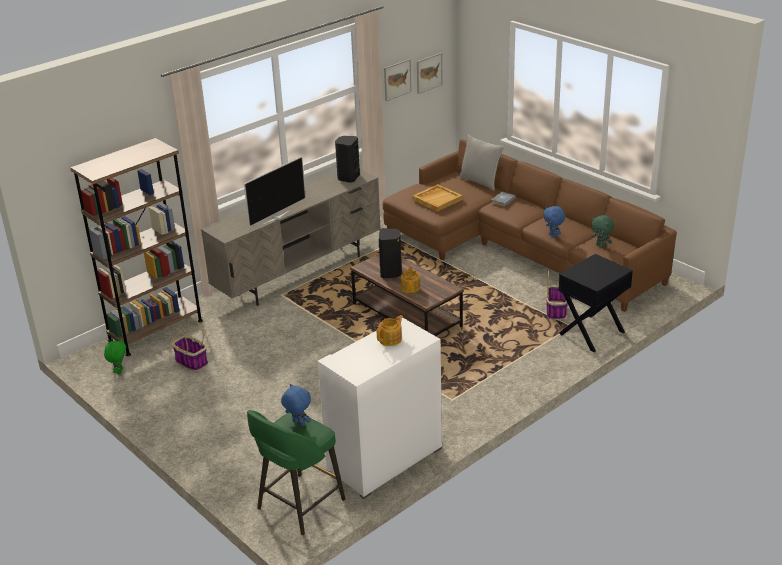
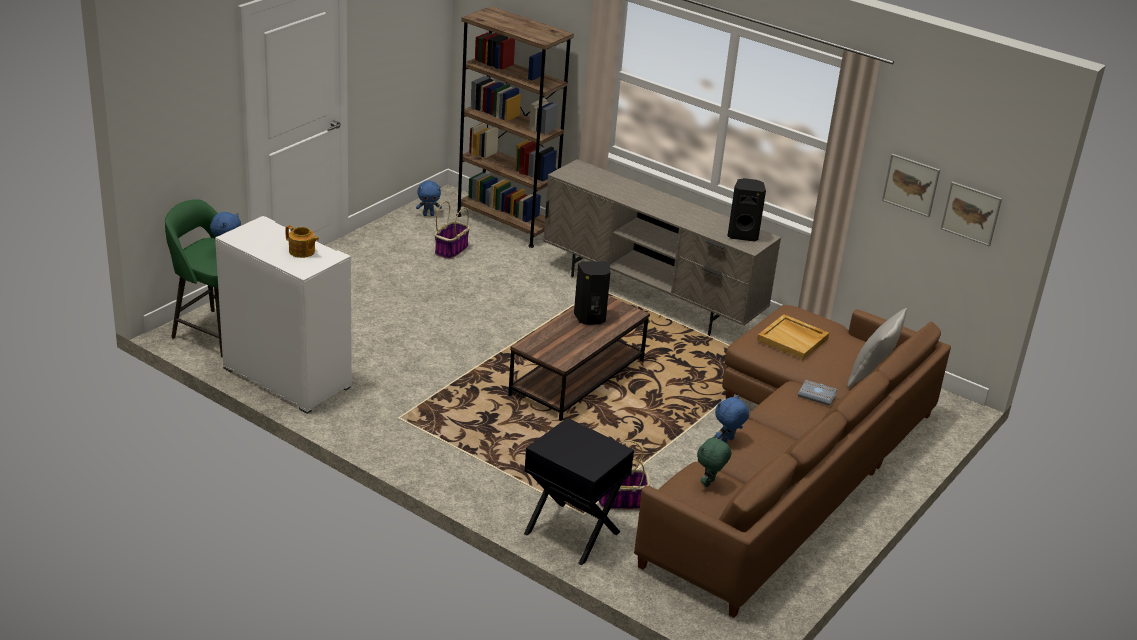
camera: 75 degrees right, 0 degrees up
green plush toy [104,339,126,375] -> blue plush toy [416,181,442,216]
television [244,156,306,227] -> none
teapot [401,267,420,293] -> none

